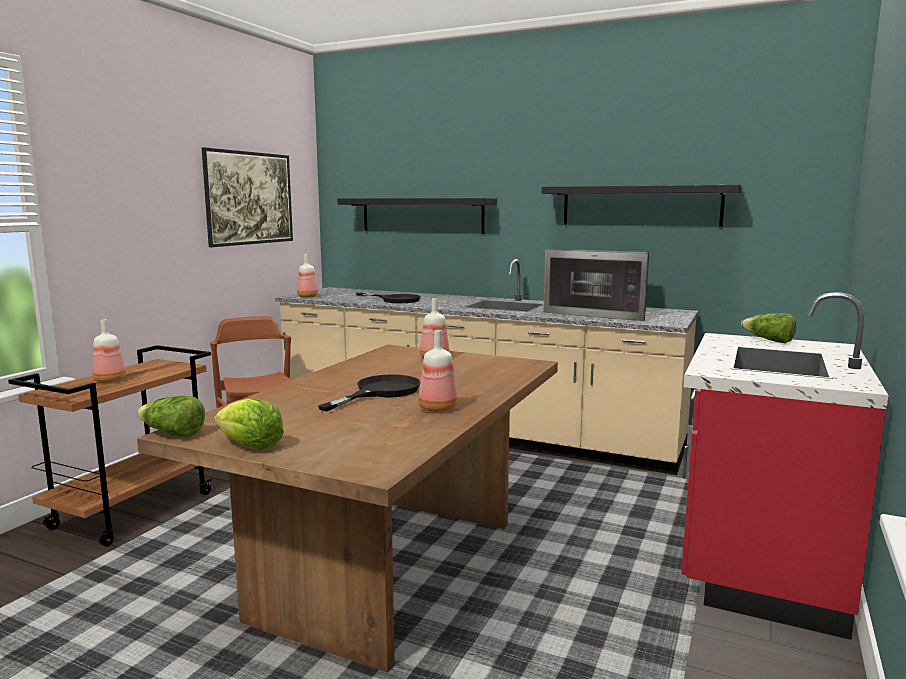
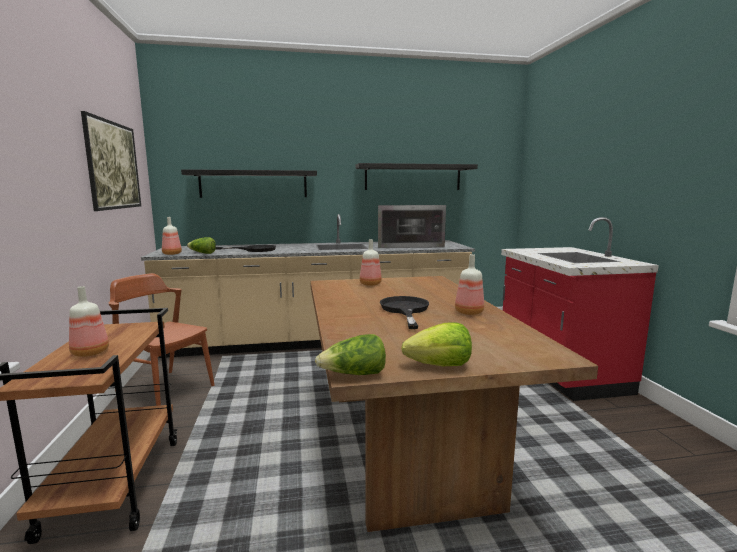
camera: 35 degrees left, 0 degrees up
lettuce [741,313,796,343] -> lettuce moved to [187,237,216,254]

